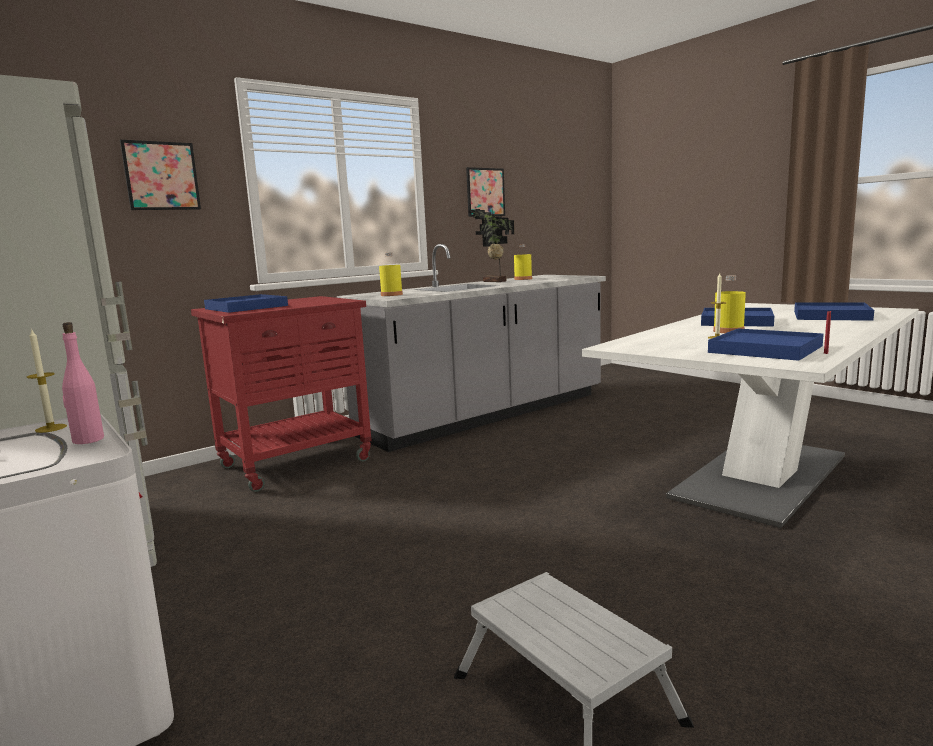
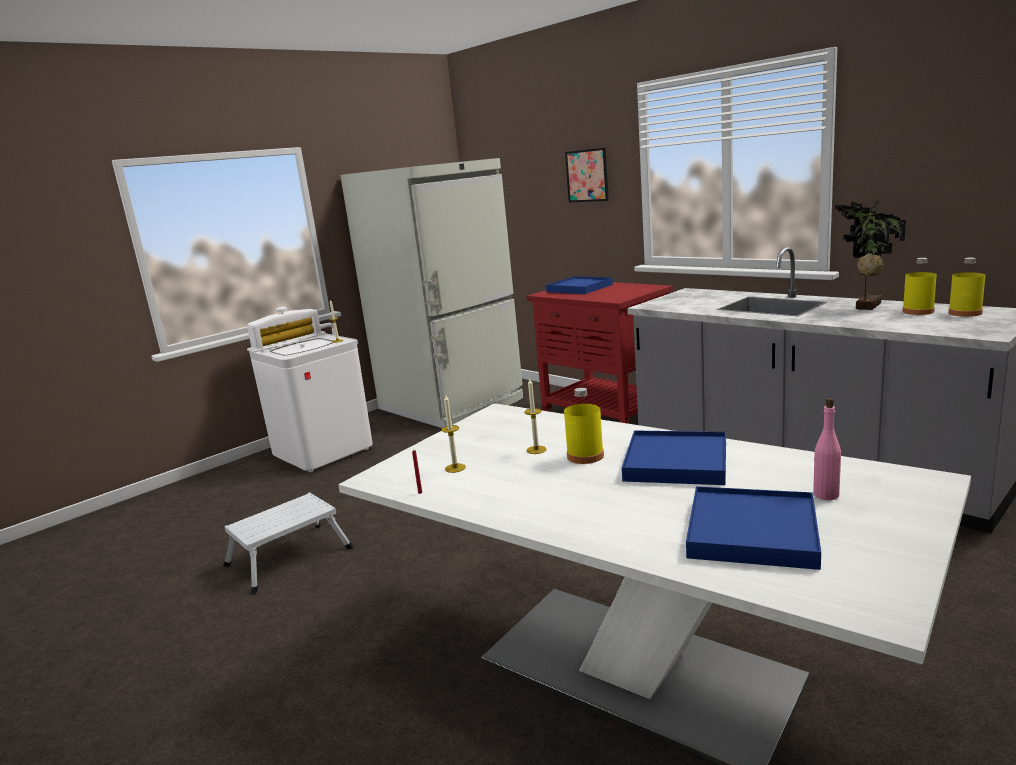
camera: 85 degrees right, 5 degrees up
pink bottle [62,322,104,444] -> pink bottle moved to [813,398,841,500]
yellow bottle [379,252,403,296] -> yellow bottle moved to [948,257,985,317]
picture [466,167,505,217] -> none
blue tray [708,328,824,361] -> candle [441,394,466,473]

